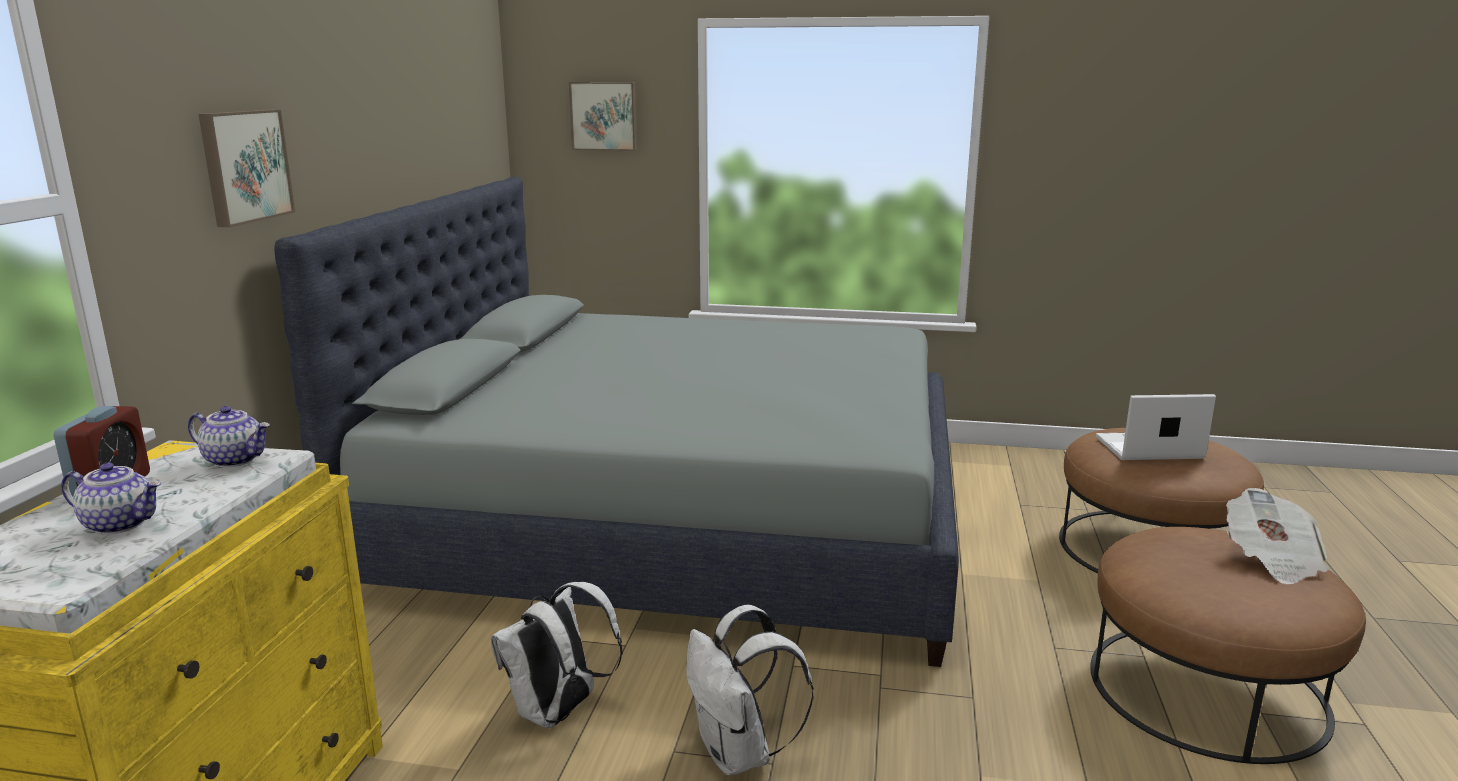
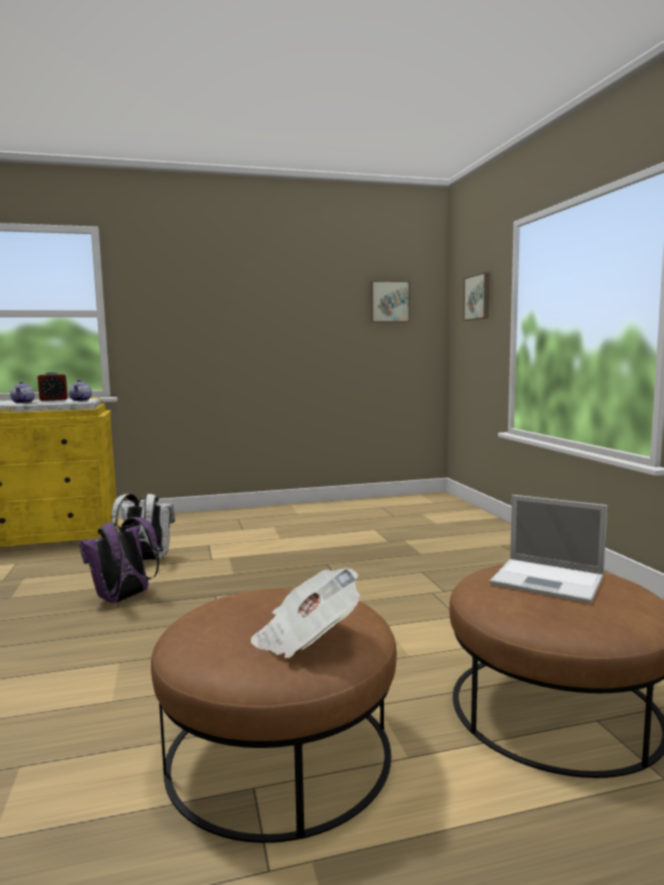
camera: 65 degrees right, 10 degrees down
picture [198,110,295,227] -> picture moved to [370,281,410,322]
grey bed [274,177,959,667] -> none
white backpack [686,605,814,776] -> purple backpack [79,517,159,603]
laptop [1096,394,1216,460] -> laptop turned 150 degrees clockwise [490,495,607,604]

